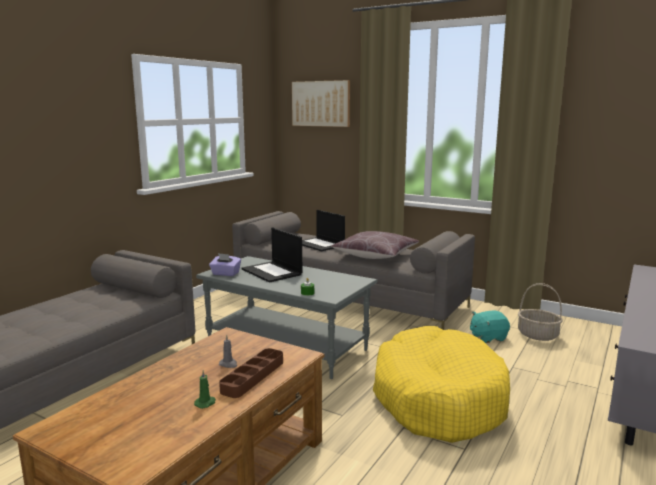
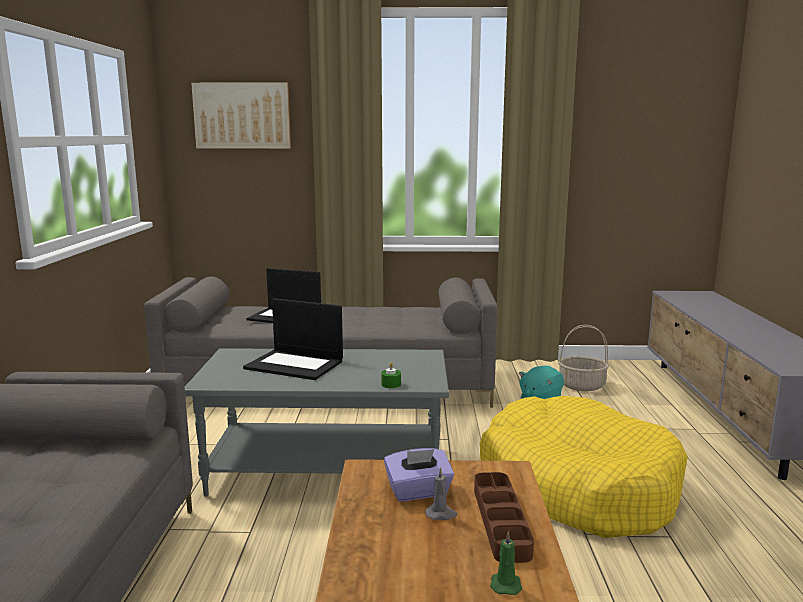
camera: 30 degrees left, 0 degrees up
purple tissue box [209,253,241,276] -> purple tissue box moved to [384,448,454,501]
brown pillow [331,231,419,259] -> none

